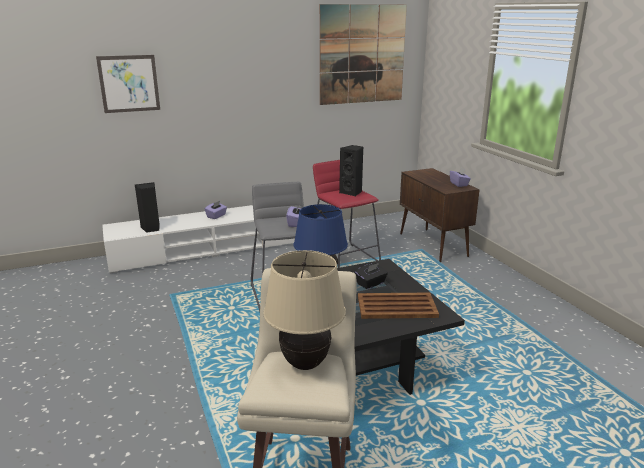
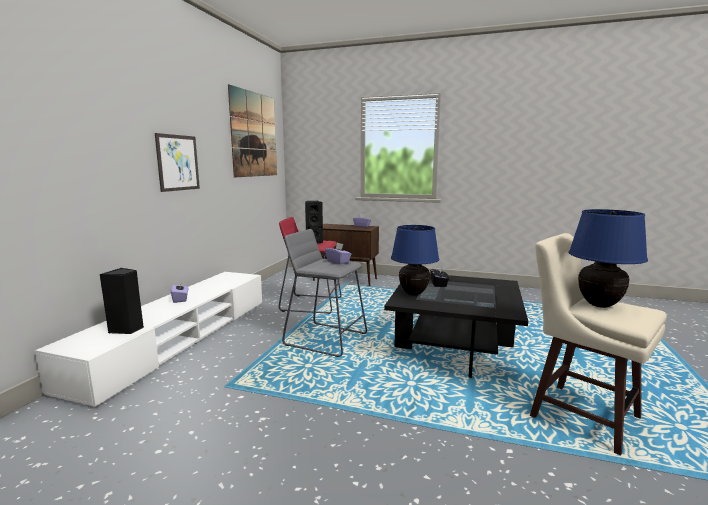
camera: 50 degrees left, 10 degrees down
picture [96,55,160,113] -> picture moved to [155,133,200,192]
beige table lamp [263,250,346,370] -> blue table lamp [569,209,648,308]
brown tray [358,292,439,319] -> none

